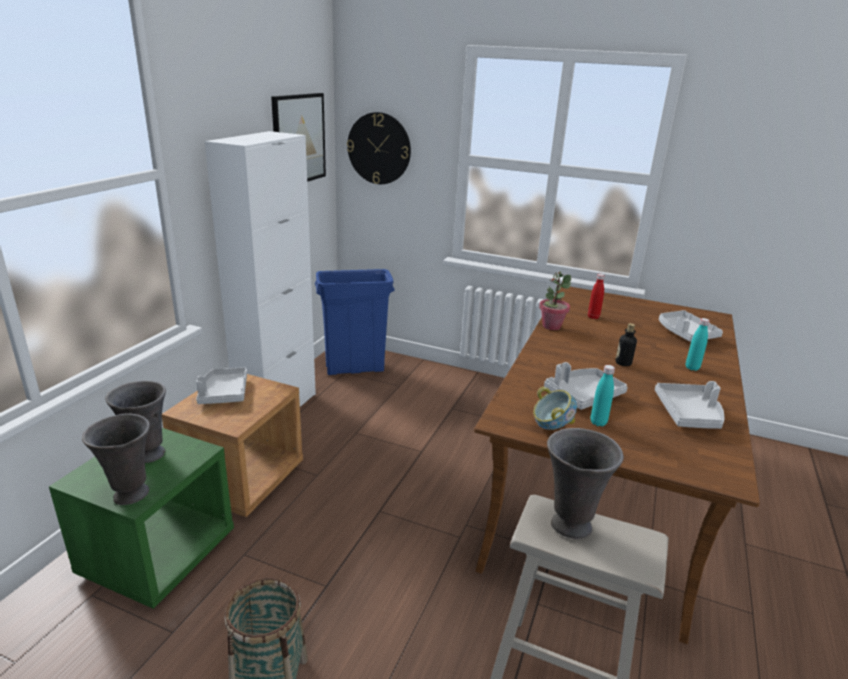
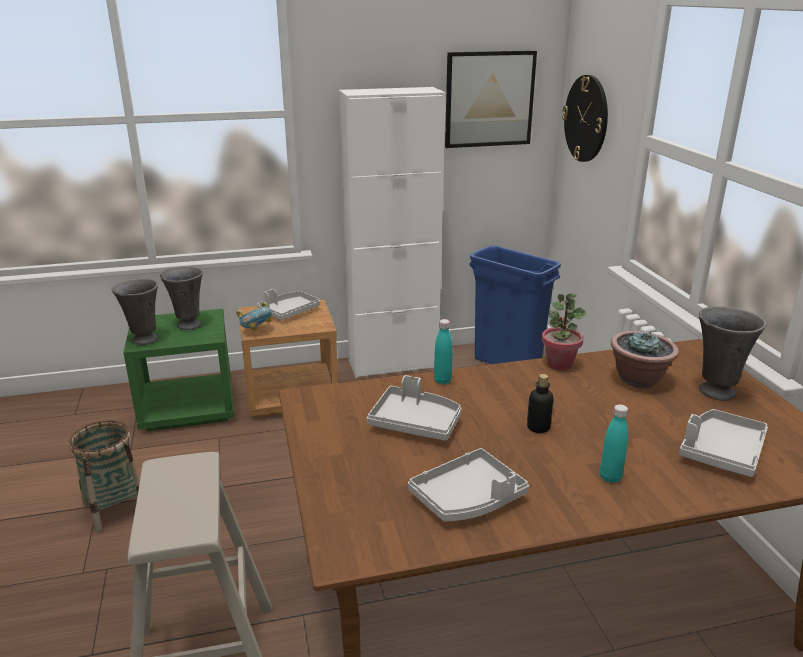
camera: 55 degrees right, 0 degrees up
bowl [533,387,577,430] -> bowl moved to [236,302,272,330]
grey vase [547,428,624,539] -> grey vase moved to [698,306,767,401]
red bottle [588,274,605,319] -> potted plant [611,331,679,389]
turquoise bottle [591,365,615,426] -> turquoise bottle moved to [434,319,453,384]

